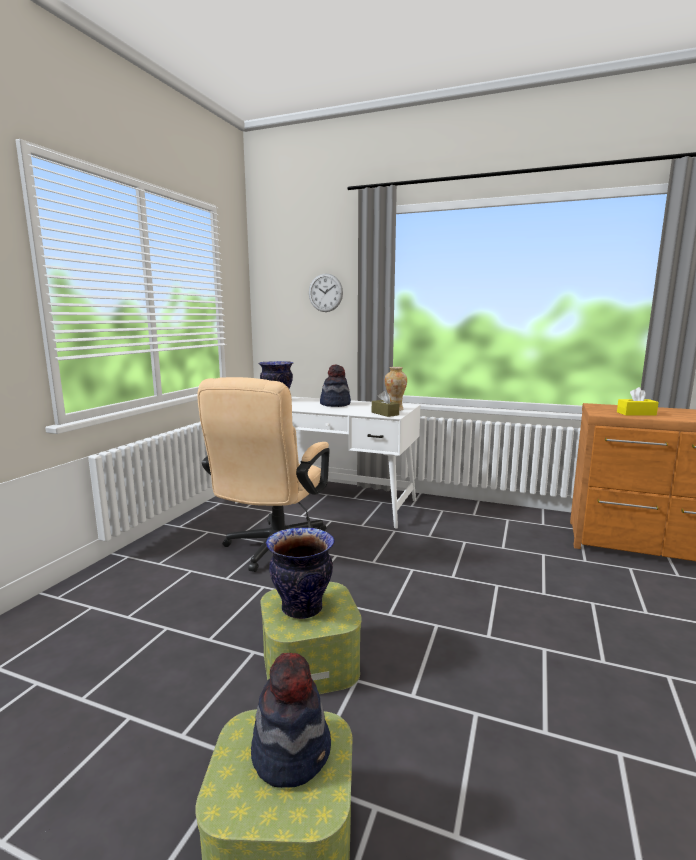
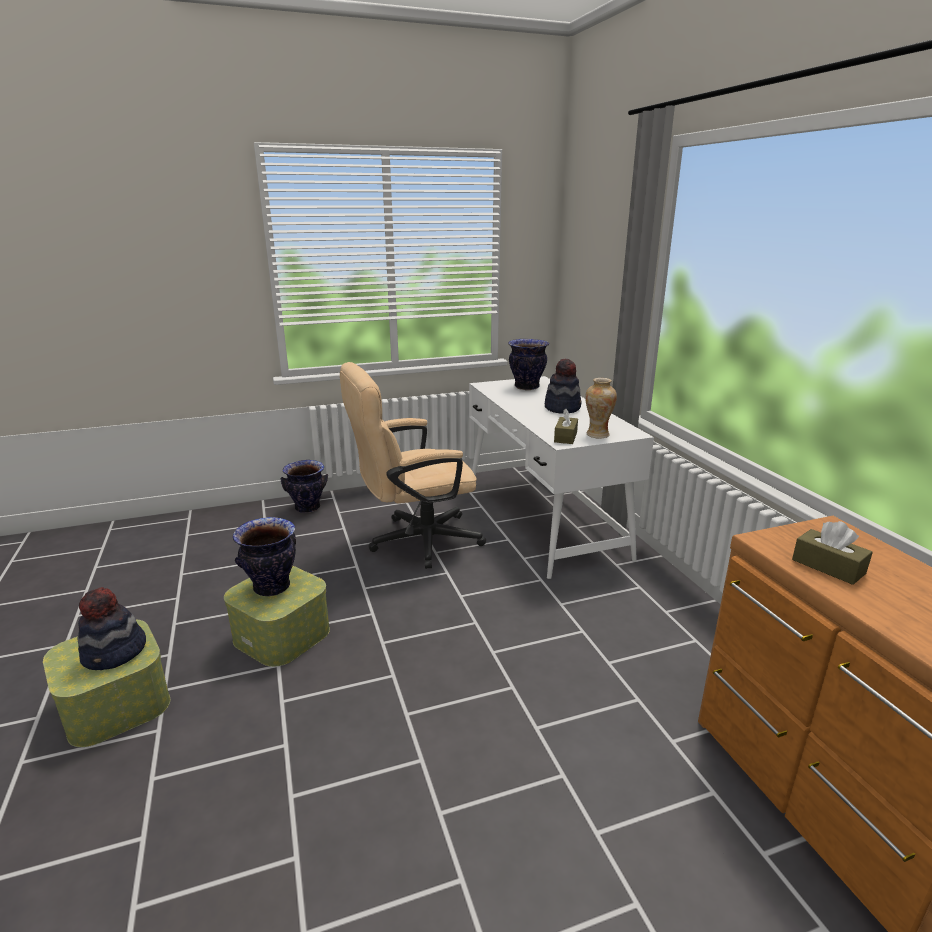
camera: 50 degrees right, 10 degrees up
wall clock [309,273,343,312] -> none
yellow tissue box [617,387,659,416] -> brown tissue box [792,521,873,585]
none -> vase [281,460,328,513]

